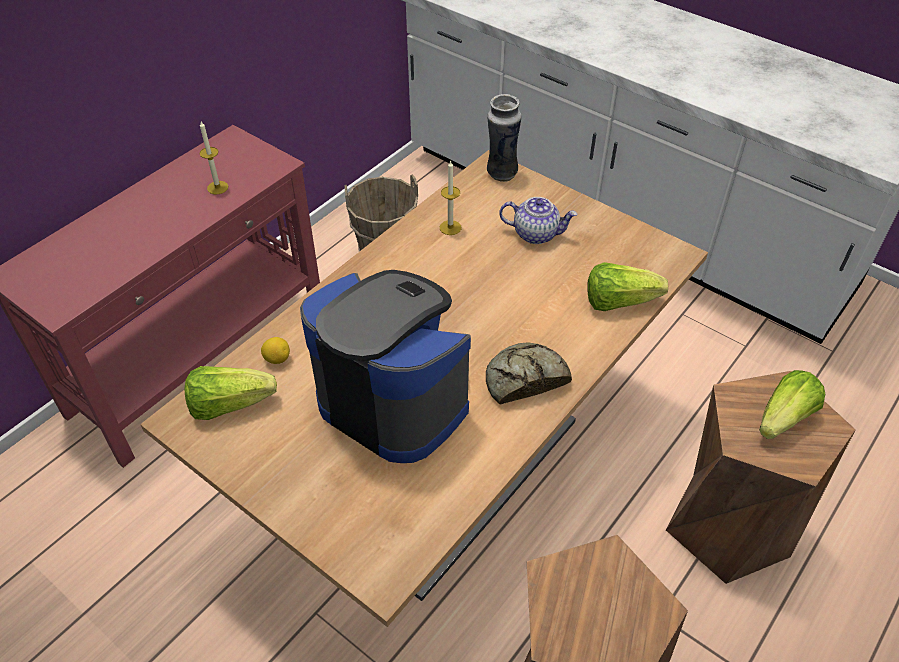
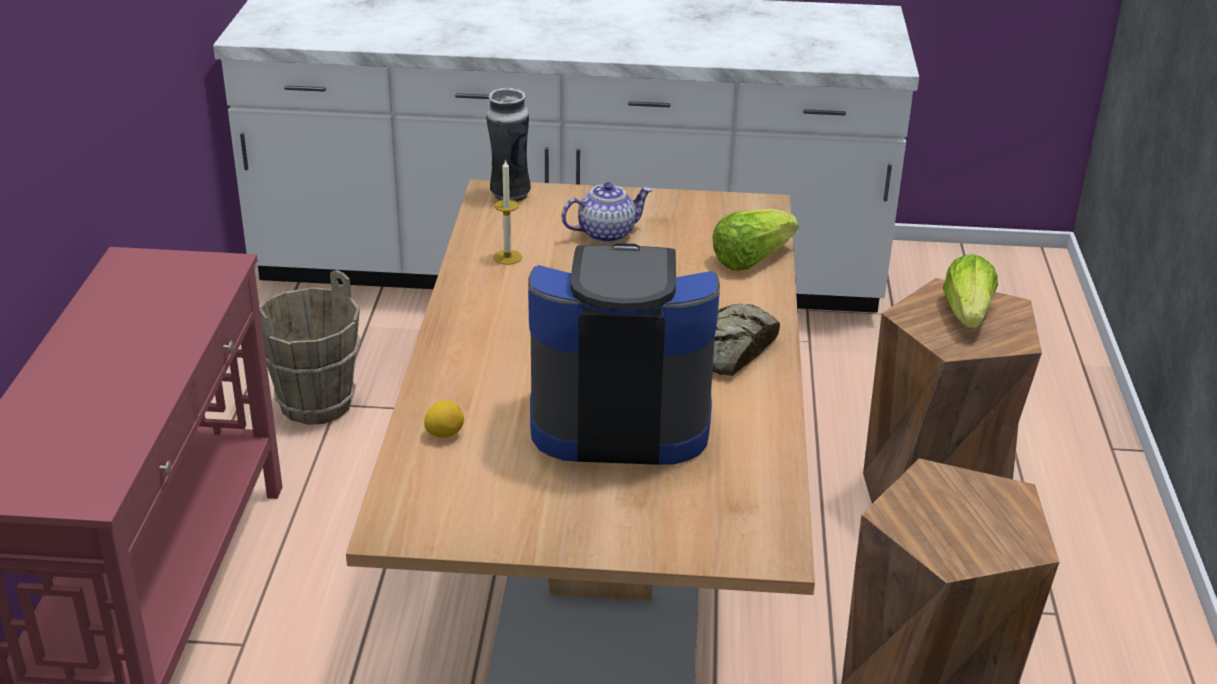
camera: 35 degrees left, 15 degrees down
lettuce [184,366,277,420] -> none
candle [200,121,228,194] -> none

